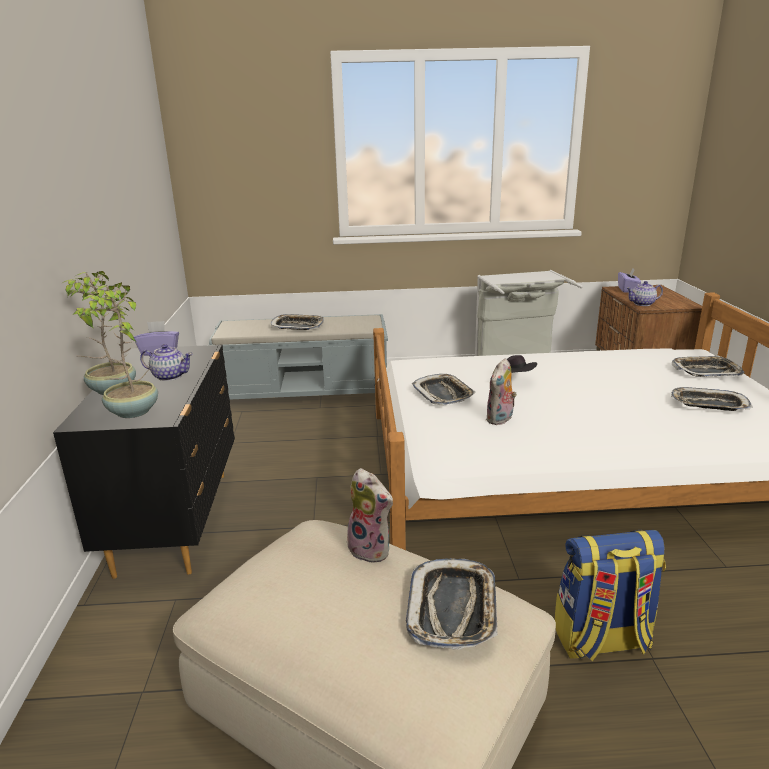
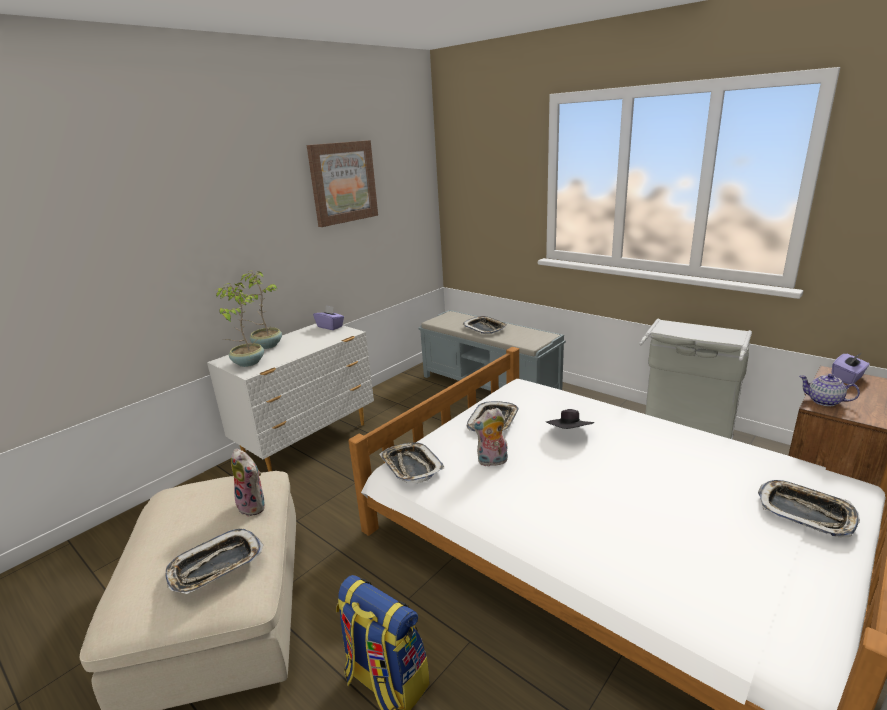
camera: 45 degrees right, 0 degrees up
black dresser [53,345,235,579] -> white dresser [207,324,374,472]
teapot [140,344,193,381] -> none
plush toy [347,468,393,563] -> plush toy turned 45 degrees counterclockwise [231,448,266,517]
tray [671,387,753,411] -> tray moved to [379,442,444,483]
none -> picture [307,140,378,227]

